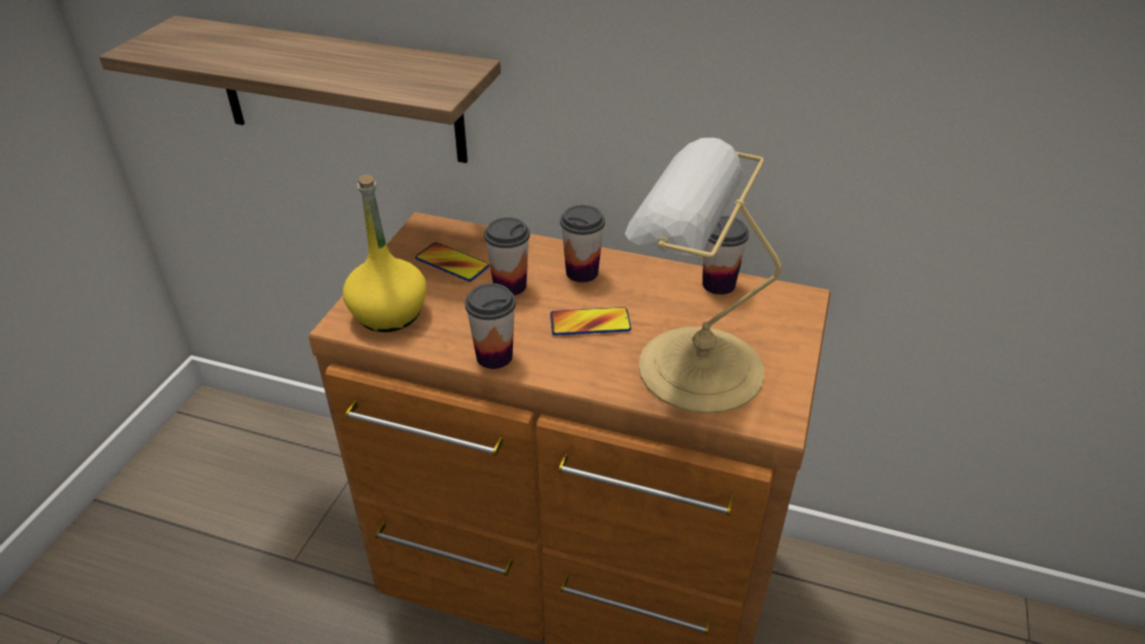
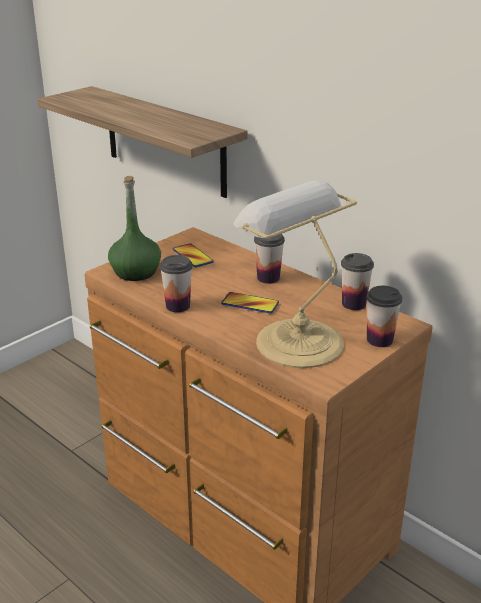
camera: 25 degrees right, 10 degrees down
yellow bottle [343,174,427,332] -> green bottle [108,176,161,281]
cup [484,217,530,296] -> cup moved to [366,286,402,347]

